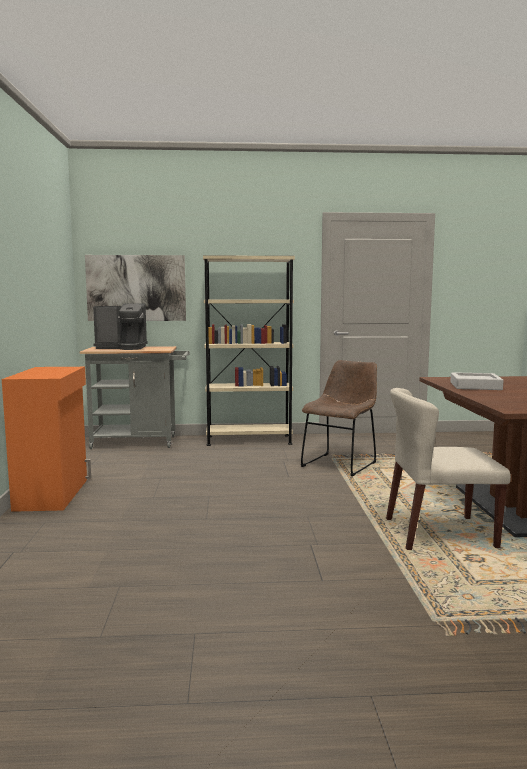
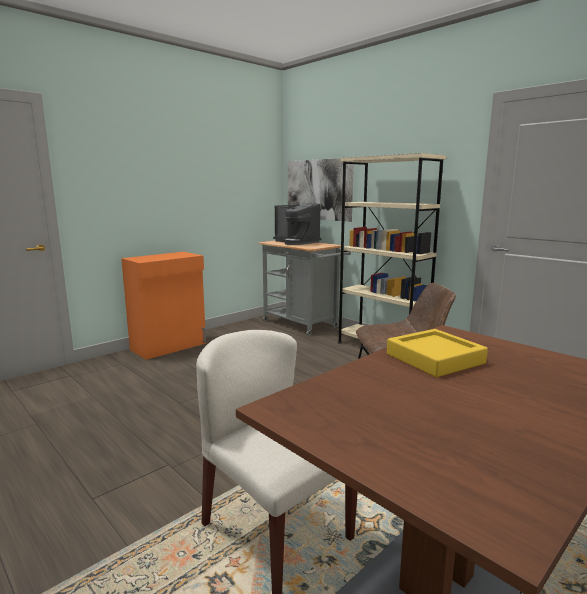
camera: 50 degrees right, 5 degrees up
grey tray [450,372,504,390] -> yellow tray [387,329,488,377]

